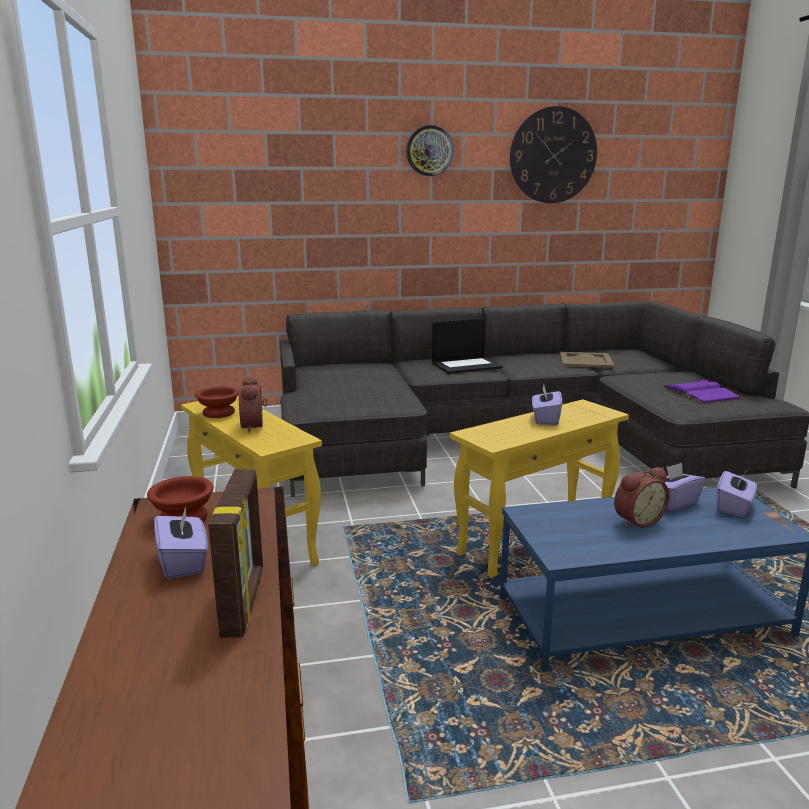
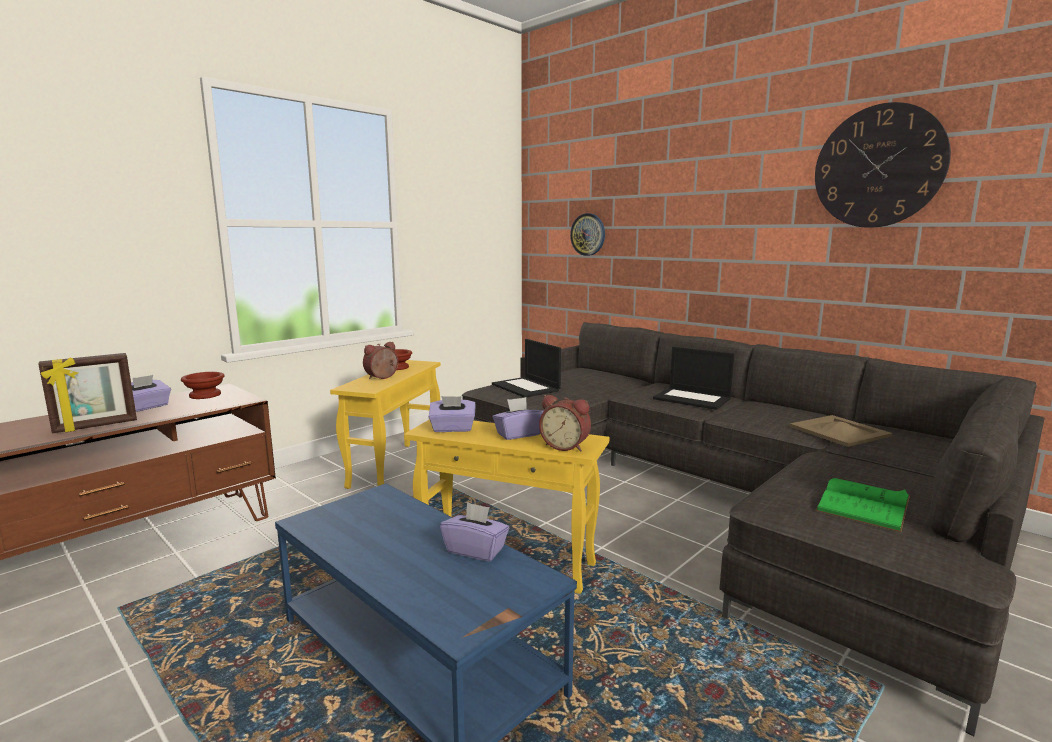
camera: 55 degrees right, 5 degrees down
wall clock [406,125,454,176] -> wall clock moved to [570,213,605,256]
alarm clock [614,467,670,528] -> alarm clock moved to [539,395,591,452]
purple book [663,378,742,404] -> green book [816,478,910,532]
purple tissue box [717,470,757,517] -> purple tissue box moved to [429,396,476,432]
none -> laptop [492,339,561,398]

